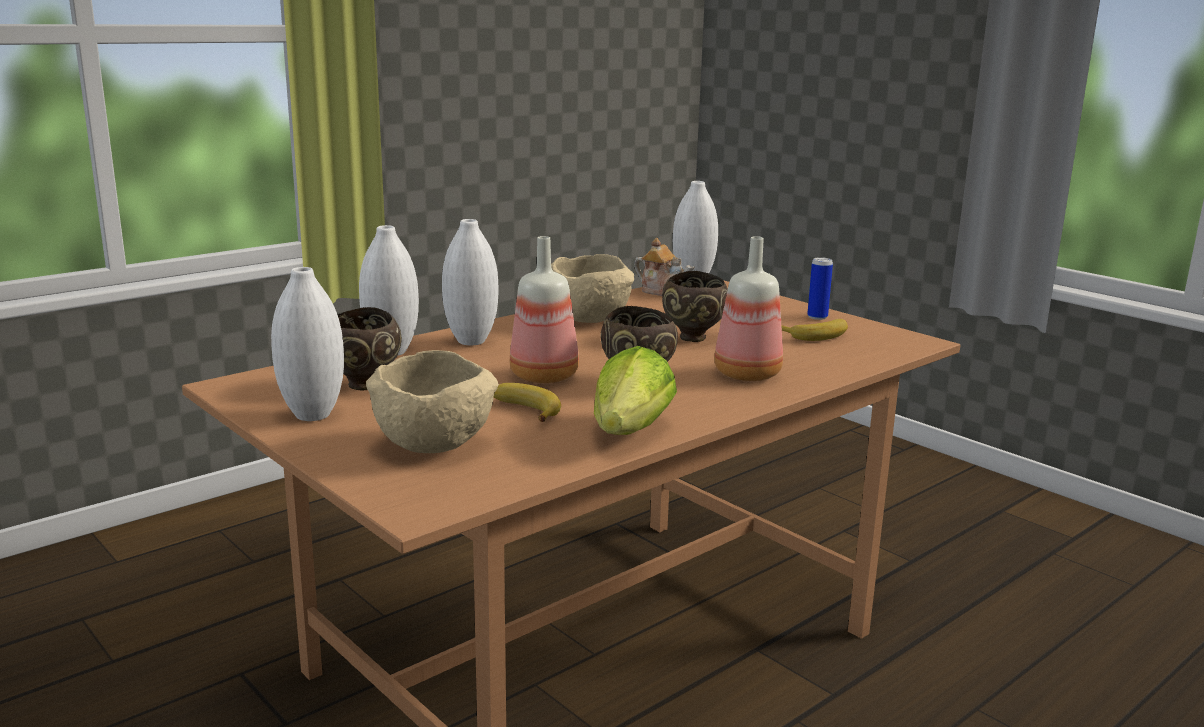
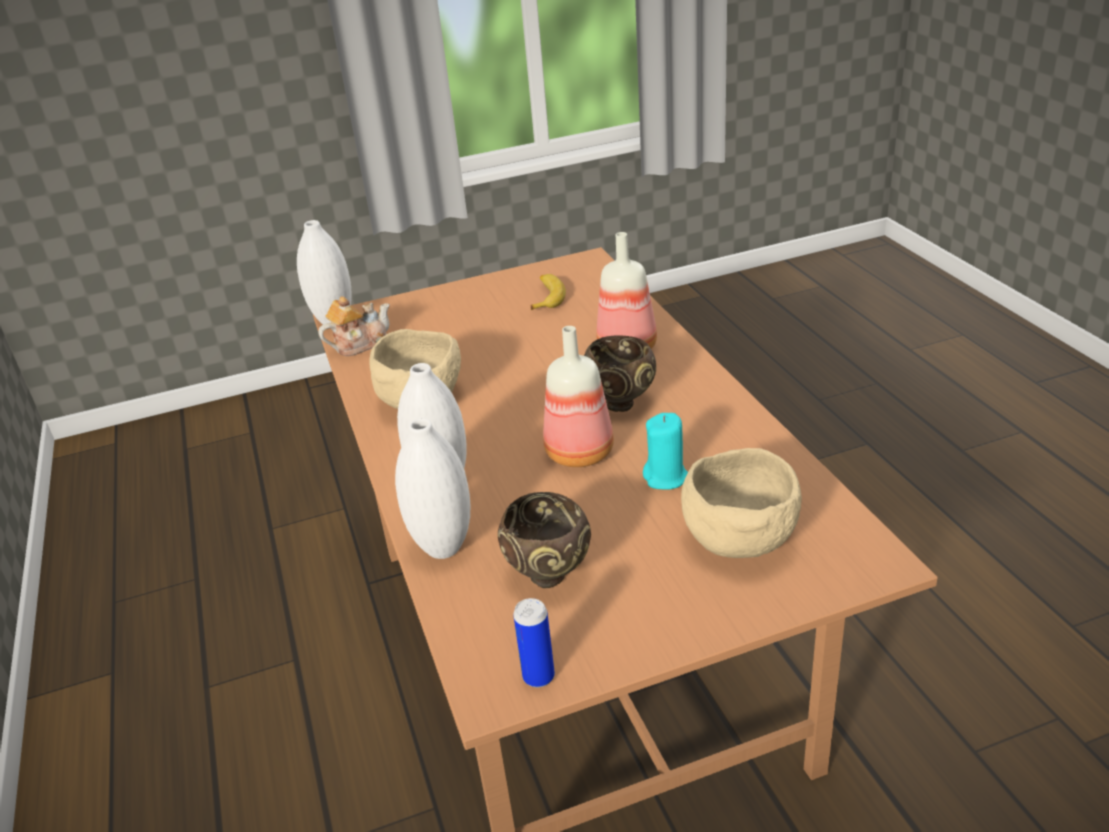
camera: 65 degrees left, 15 degrees up
white vase [271,267,344,421] -> none
banana [494,383,561,422] -> turquoise candle [643,413,688,490]
lettuce [594,346,677,435] -> none
brown bowl [662,271,728,342] -> none
can [807,257,833,320] -> can moved to [513,598,555,687]

